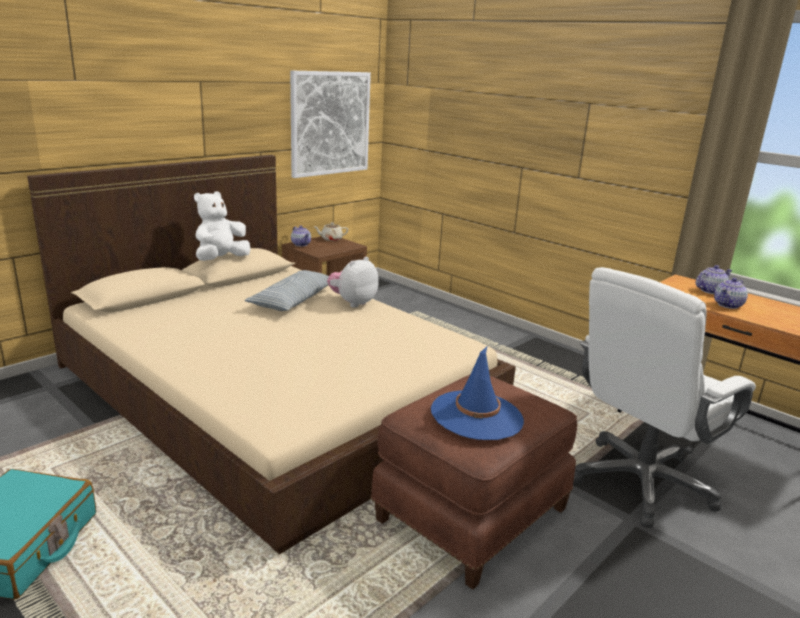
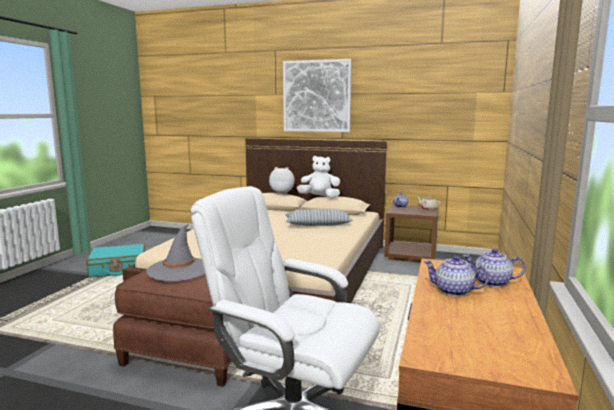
camera: 65 degrees right, 10 degrees down
picture [290,70,371,178] -> picture moved to [283,59,352,132]
plush toy [327,257,379,308] -> plush toy moved to [269,167,295,195]
blue hat [431,347,524,440] -> grey hat [146,224,205,281]
teapot [696,265,732,294] -> teapot turned 150 degrees clockwise [463,249,526,287]

